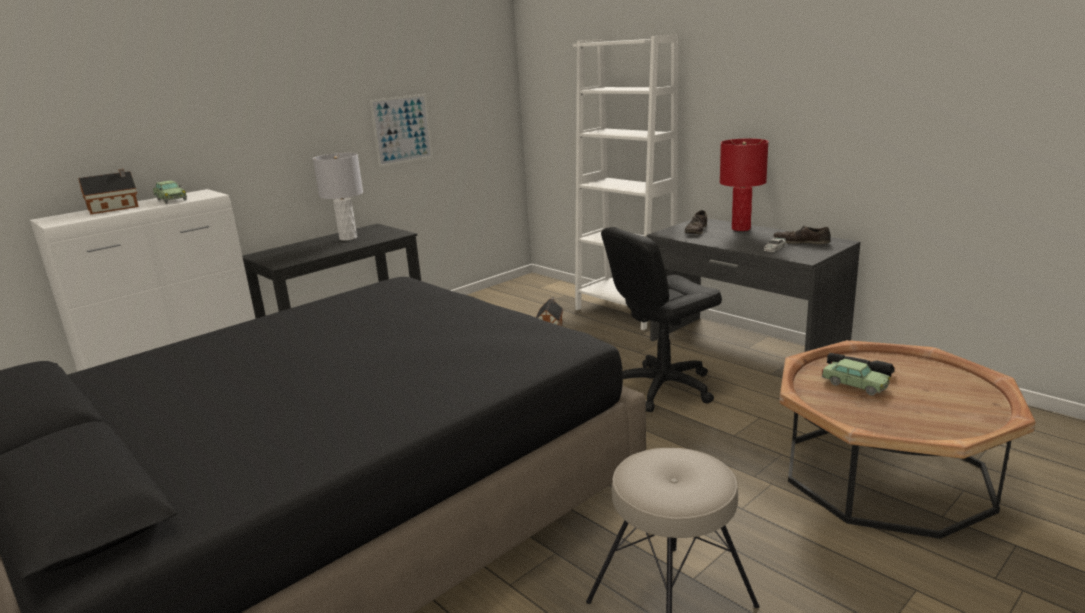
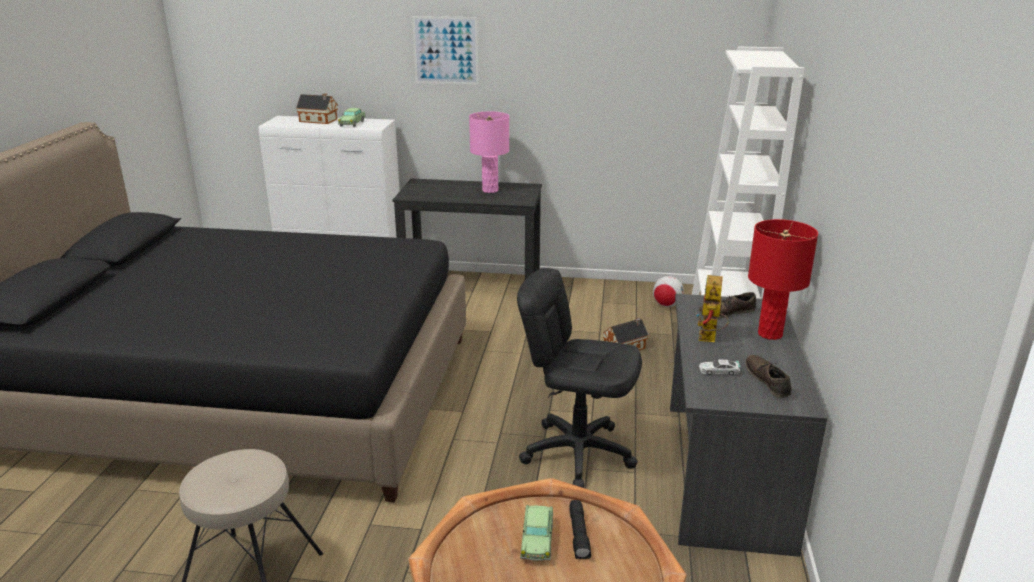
camera: 50 degrees right, 5 degrees up
grey table lamp [313,153,363,241] -> pink table lamp [469,111,509,193]
picture [370,94,433,167] -> picture moved to [412,16,479,85]
none -> football [653,276,684,307]
none -> toy robot [696,275,729,342]

